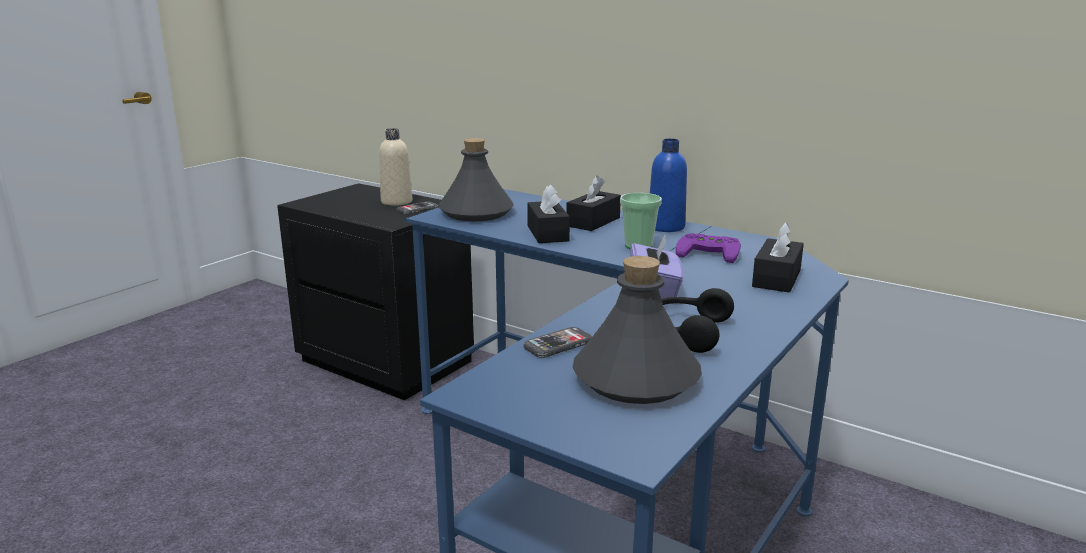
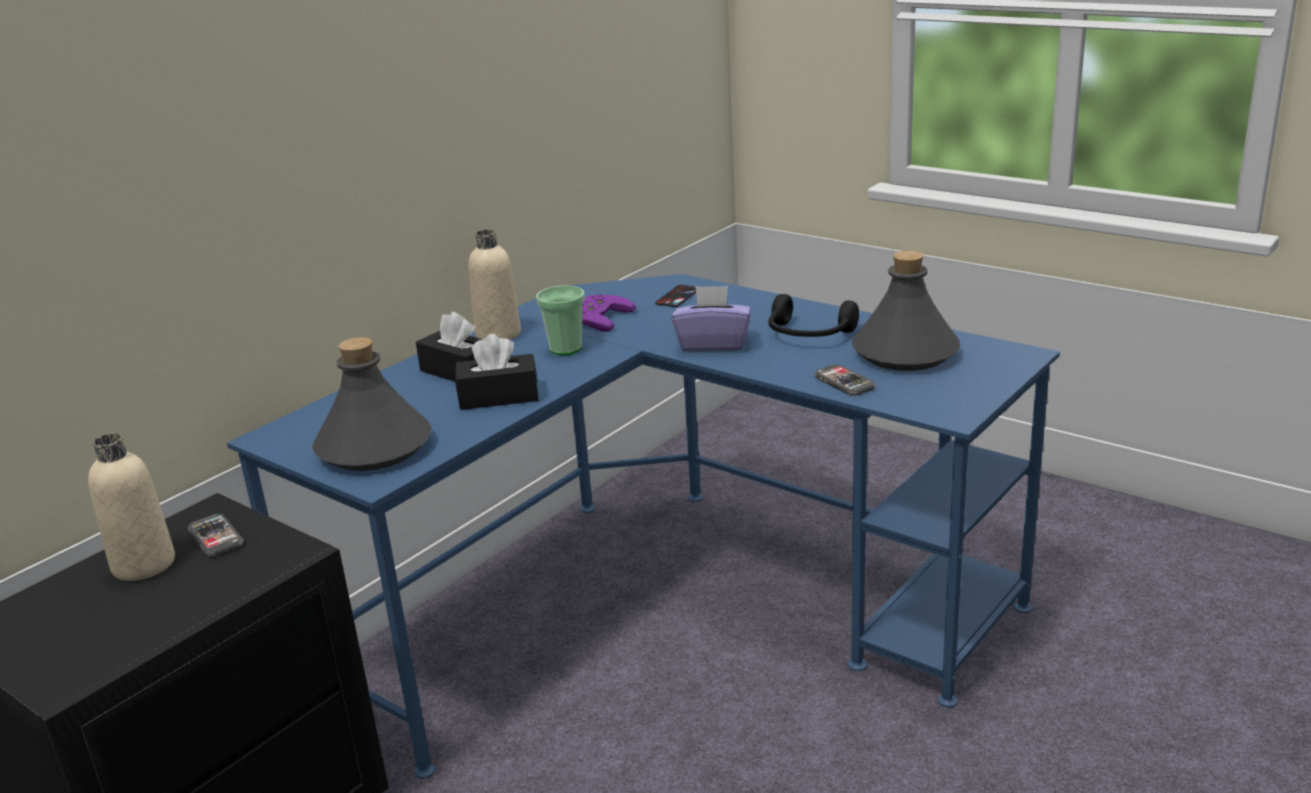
camera: 85 degrees left, 5 degrees up
blue bottle [650,139,687,232] -> beige bottle [468,229,521,340]
black tissue box [752,222,804,293] -> phone [655,285,696,307]

